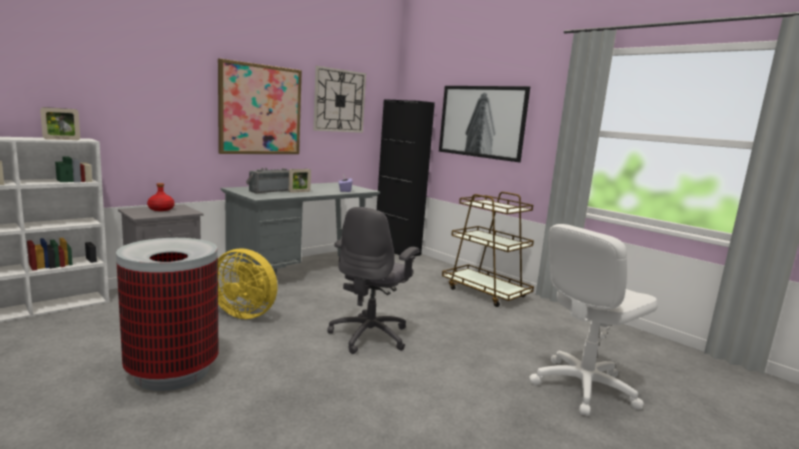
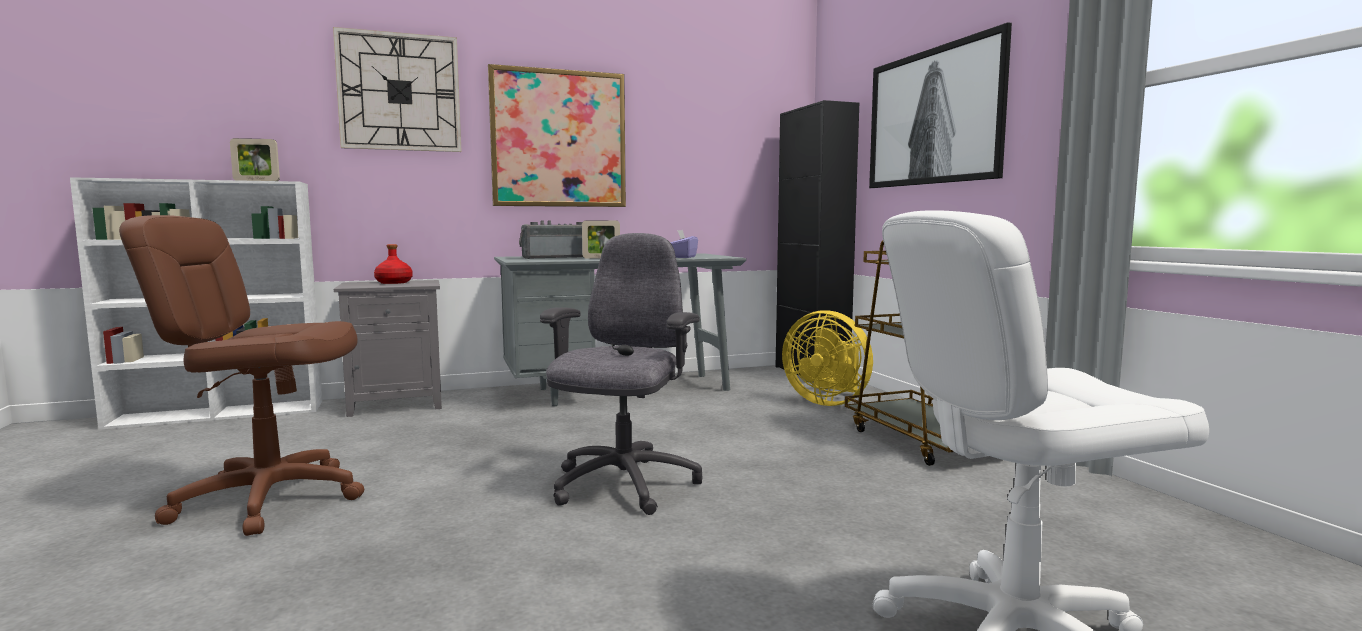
camera: 25 degrees right, 5 degrees down
trash can [116,238,219,391] -> brown office chair [119,215,364,536]
yellow fan [218,248,278,319] -> yellow fan moved to [782,310,873,406]
wall clock [313,66,366,133] -> wall clock moved to [333,27,462,152]
grey office chair [327,207,420,354] -> grey office chair turned 150 degrees clockwise [540,233,702,515]

